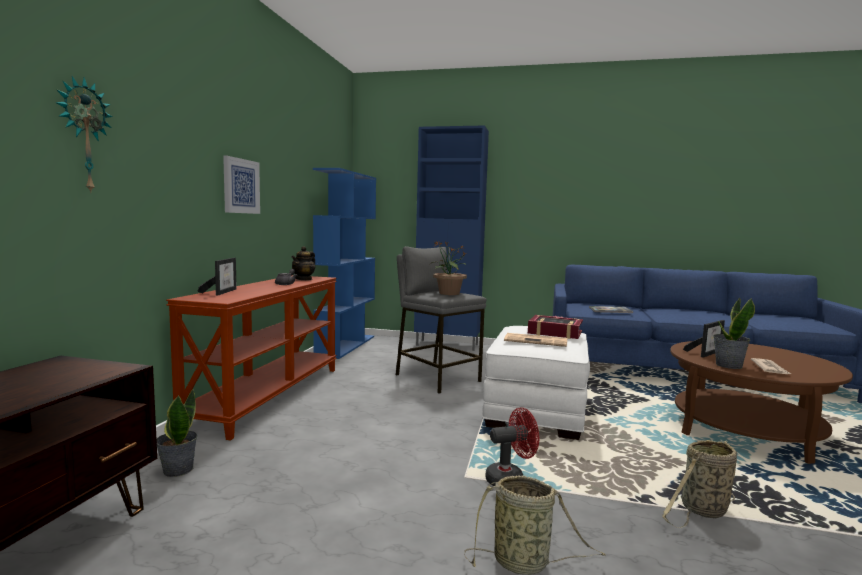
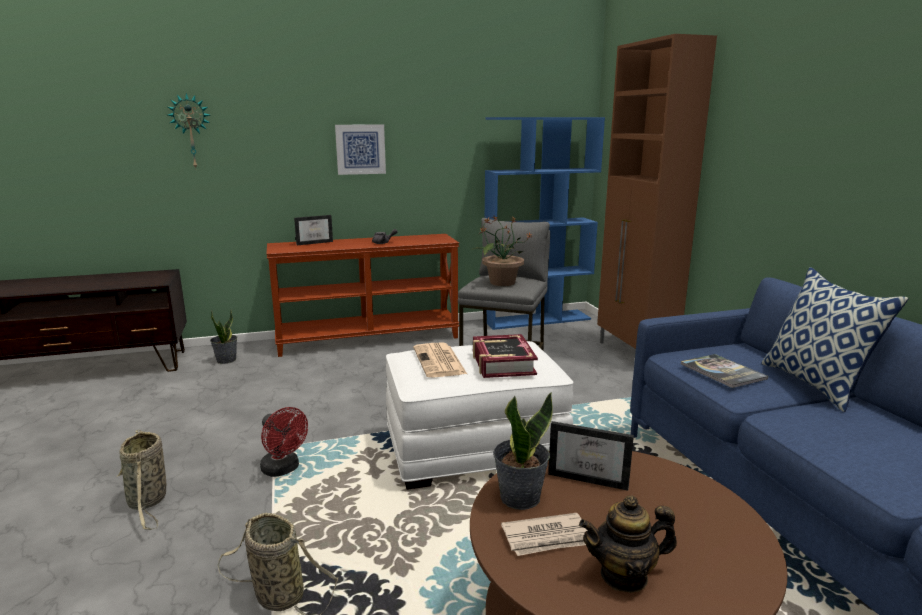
camera: 60 degrees right, 10 degrees up
teapot [291,246,316,280] -> teapot moved to [579,495,677,593]
blue cabinet [414,125,489,351] -> brown cabinet [597,34,717,349]
none -> pillow [761,267,908,412]

